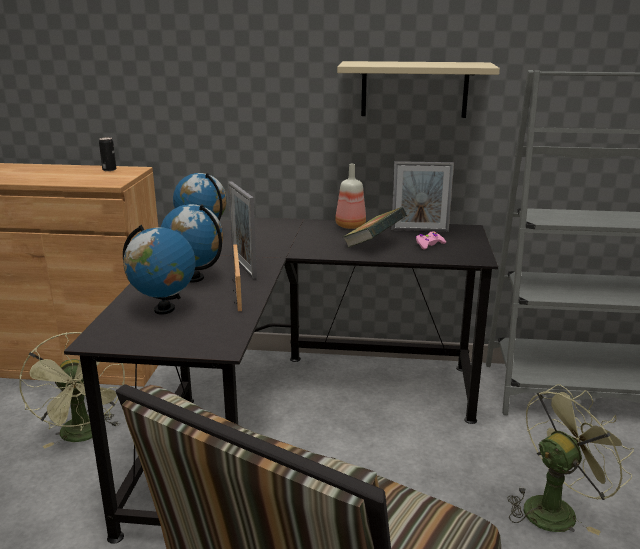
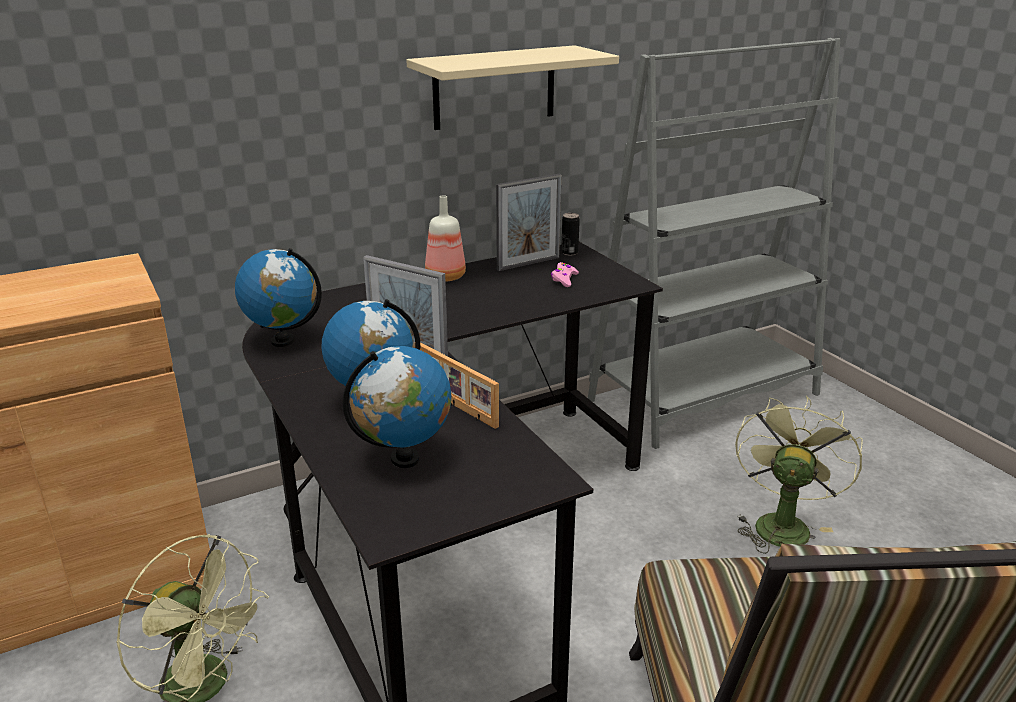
camera: 35 degrees left, 5 degrees up
can [99,137,116,171] -> can moved to [561,213,580,256]
book [342,207,407,248] -> none

